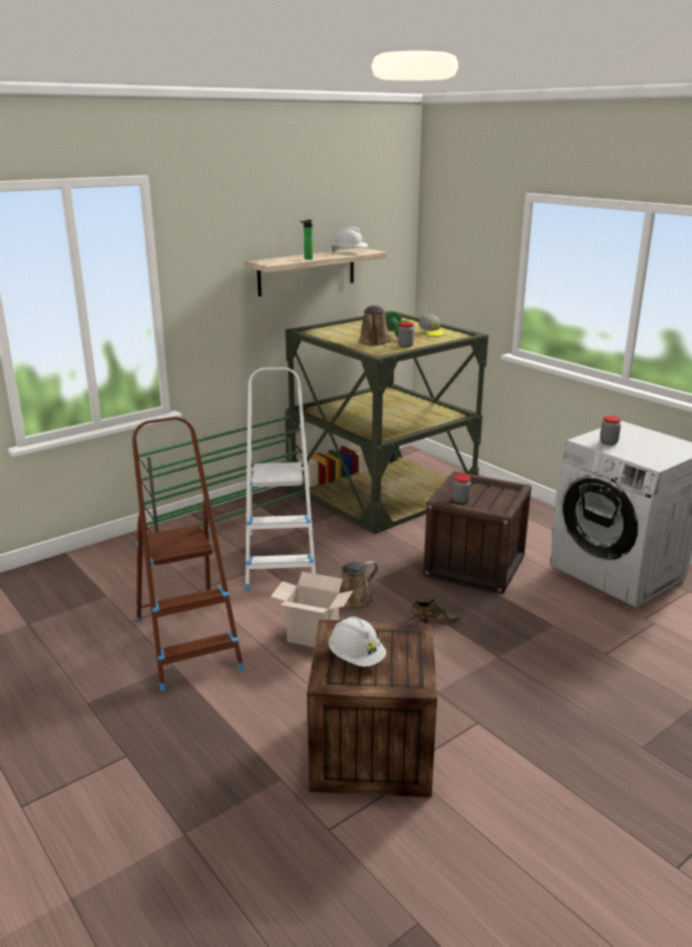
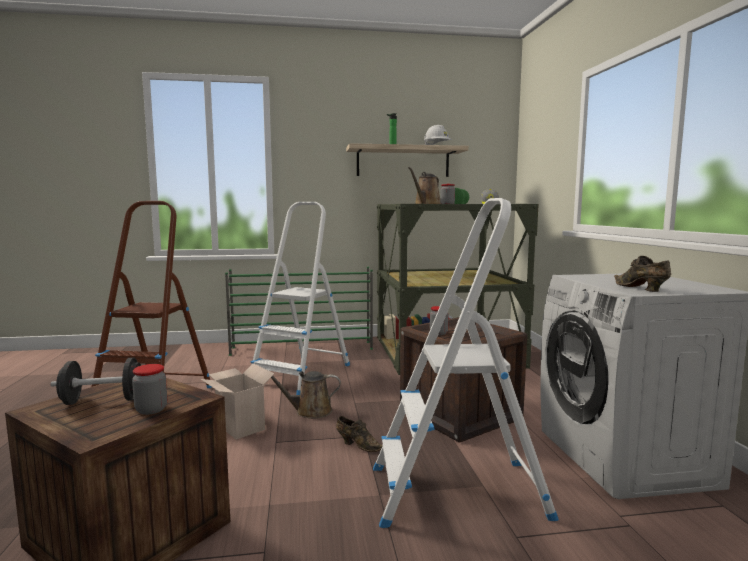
camera: 30 degrees right, 15 degrees down
white hard hat [328,616,386,667] -> black dumbbell [51,358,141,405]
jar [600,416,621,445] -> jar moved to [132,364,167,415]
none -> white step ladder [373,198,559,528]
none -> brown shoe [614,256,671,292]

